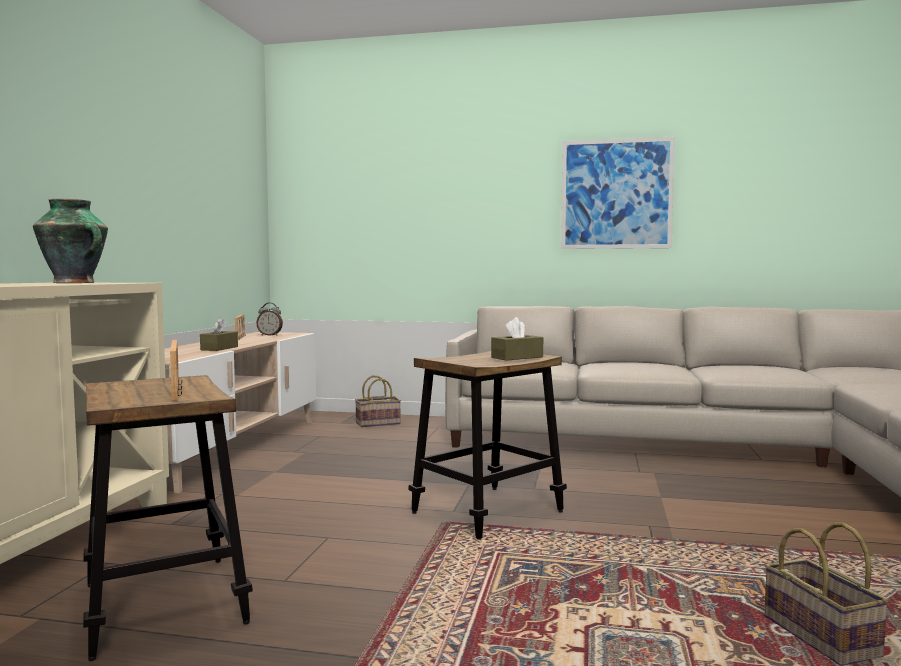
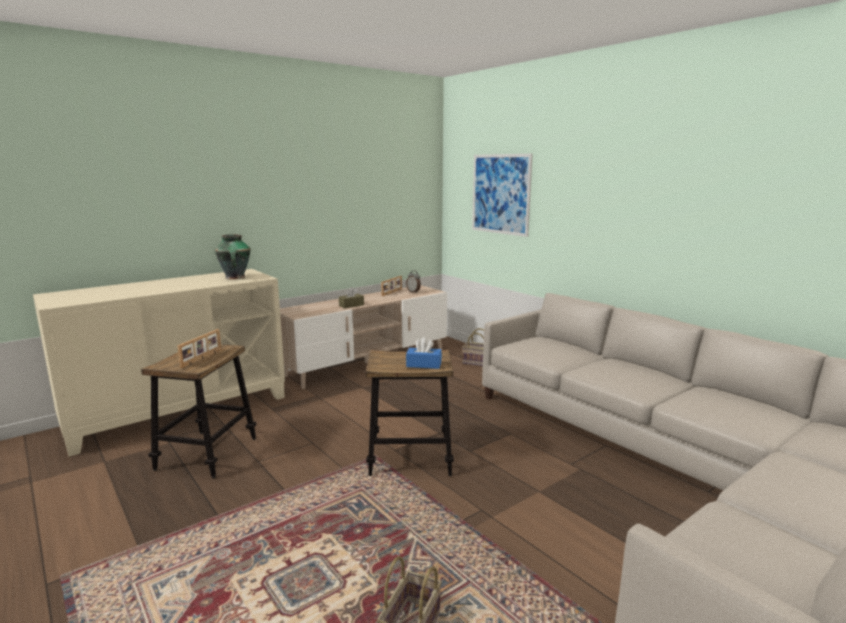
camera: 40 degrees right, 10 degrees up
brown tissue box [491,317,543,361] -> blue tissue box [406,337,442,369]
picture [561,137,675,249] -> picture moved to [472,154,533,237]

